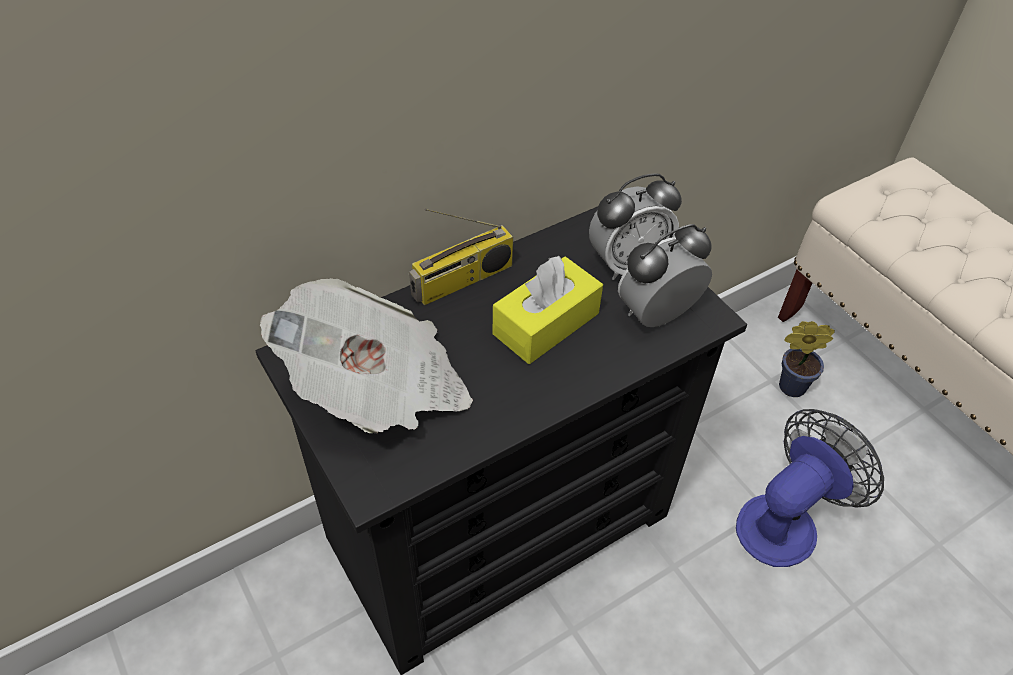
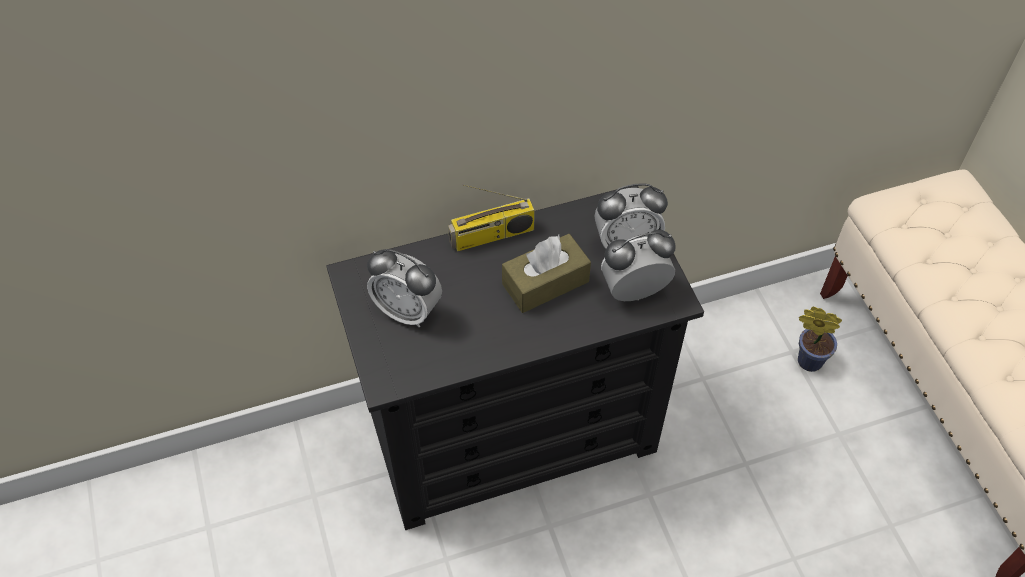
camera: 15 degrees right, 5 degrees up
newspaper [260,278,473,434] -> alarm clock [367,249,442,328]
yellow tissue box [492,256,603,364] -> brown tissue box [502,234,591,313]
fan [736,409,884,567] -> none

